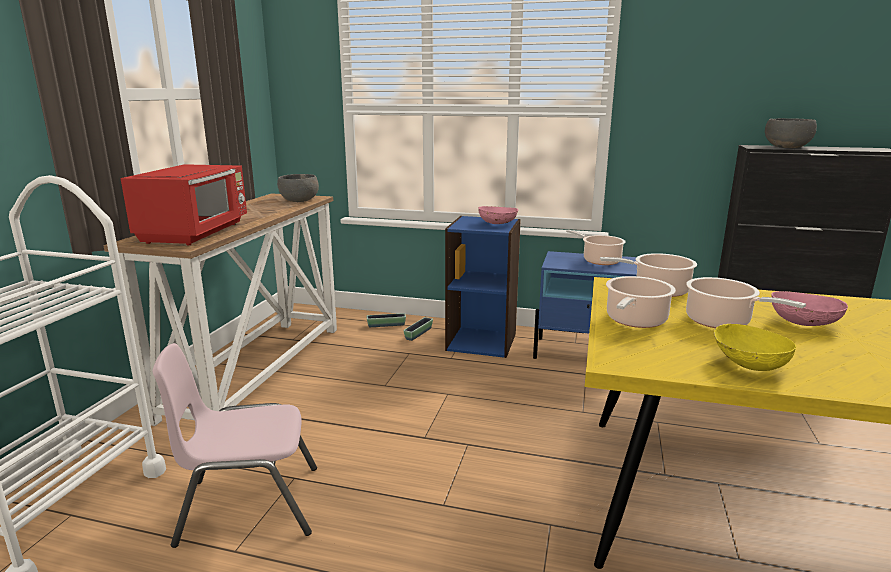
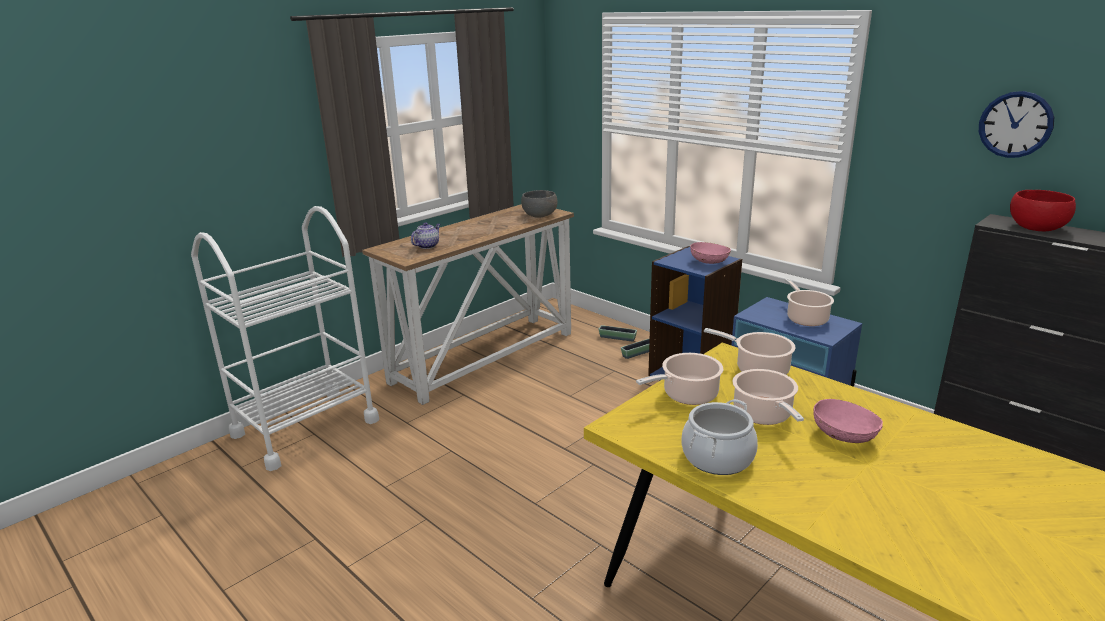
camera: 30 degrees right, 5 degrees up
red microwave [121,164,247,245] -> teapot [411,222,440,249]
pink chair [153,343,317,548] -> none
yellow bowl [714,324,796,371] -> cooking pot [681,399,758,475]
grey bowl [765,118,817,148] -> red bowl [1010,190,1076,231]
none -> wall clock [979,91,1054,158]

